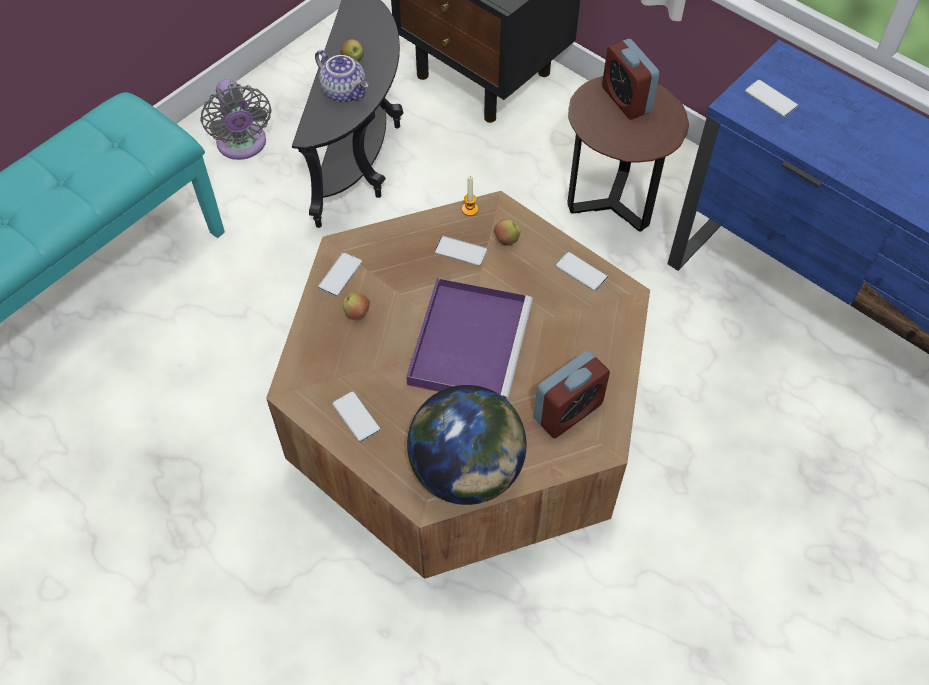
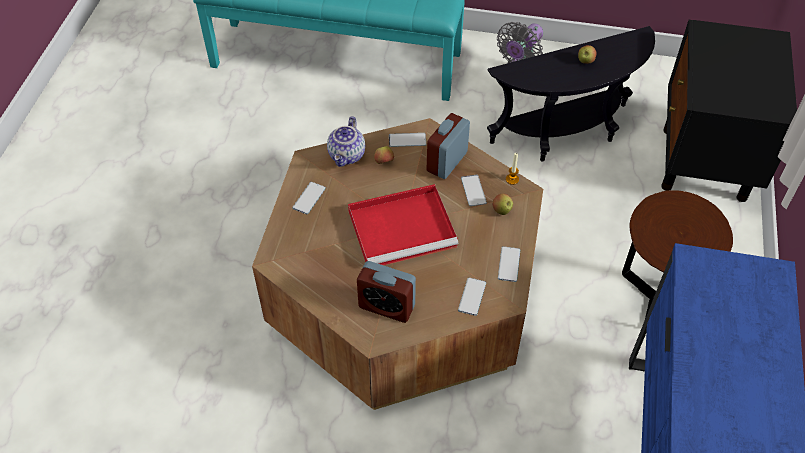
camera: 60 degrees right, 5 degrees down
teapot [315,50,369,103] -> teapot moved to [327,116,365,167]
purple tray [406,278,533,400] -> red tray [348,184,458,265]
globe [407,385,527,505] -> none
alarm clock [602,39,659,120] -> alarm clock moved to [426,113,470,179]
phone [745,80,799,117] -> phone moved to [458,278,486,316]

